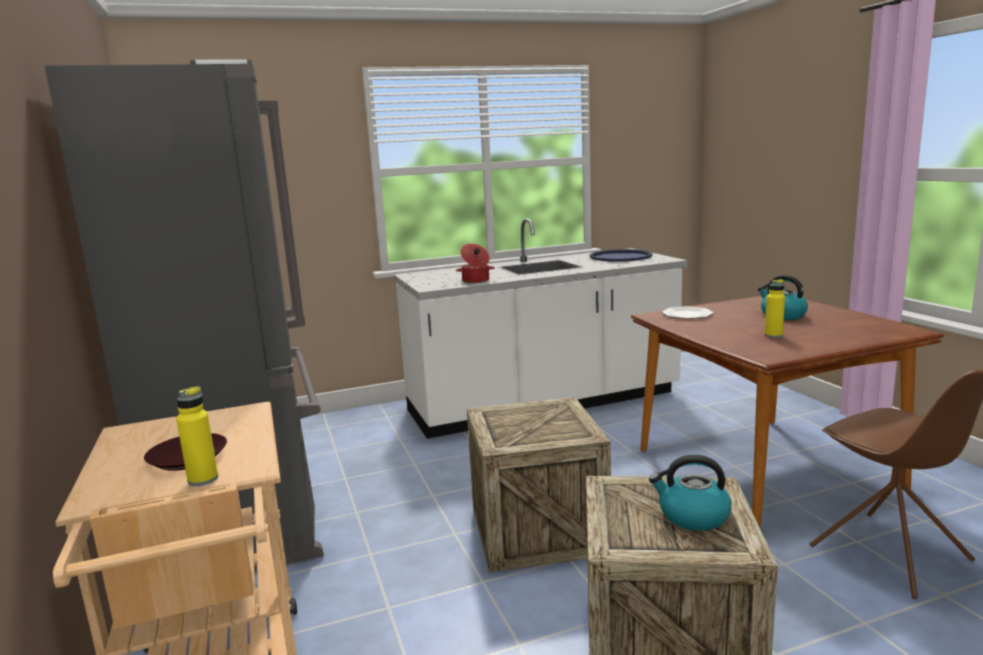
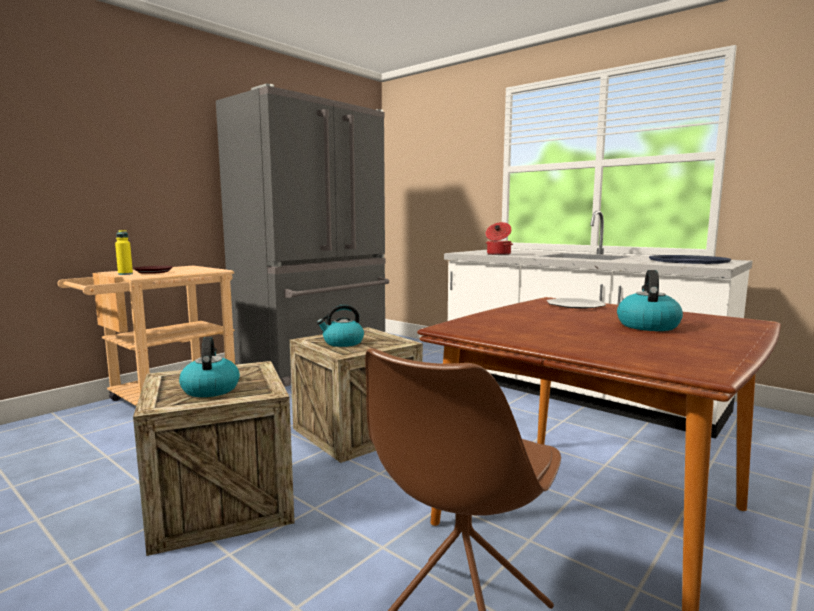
camera: 60 degrees right, 5 degrees down
yellow bottle [765,279,785,338] -> none
none -> kettle [317,304,364,347]

